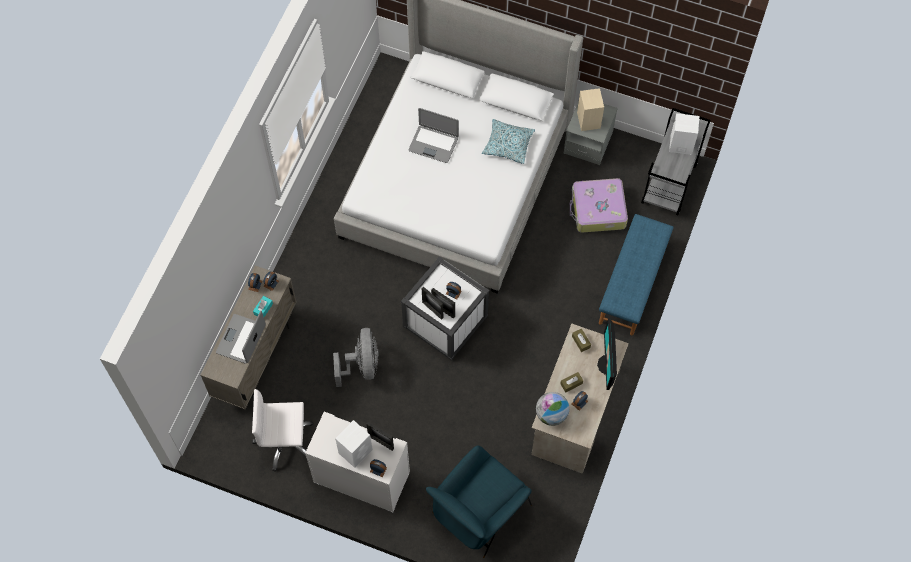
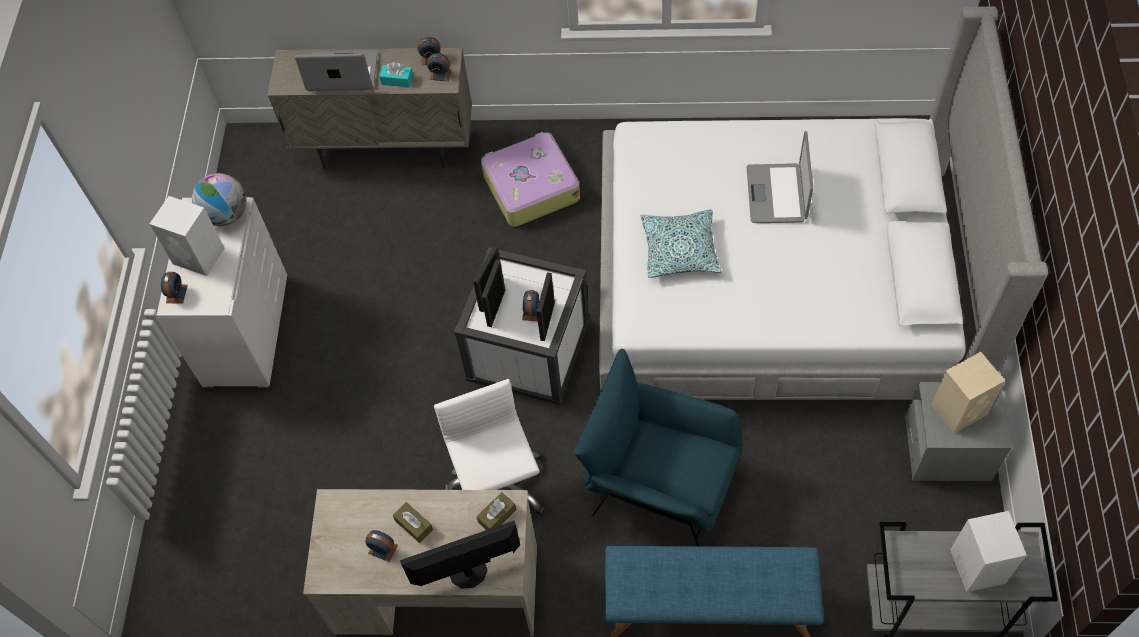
camera: 75 degrees right, 5 degrees down
white office chair [252,389,313,472] -> white office chair moved to [434,379,545,515]
grey fan [333,328,379,387] -> none
picture frame [366,422,394,451] -> picture frame moved to [536,272,555,341]
blue armchair [426,445,532,558] -> blue armchair moved to [574,349,743,546]
pillow [482,119,535,164] -> pillow moved to [640,209,721,278]
globe [536,392,570,426] -> globe moved to [192,173,247,226]
suitcase [570,178,628,233] -> suitcase moved to [481,132,580,227]

